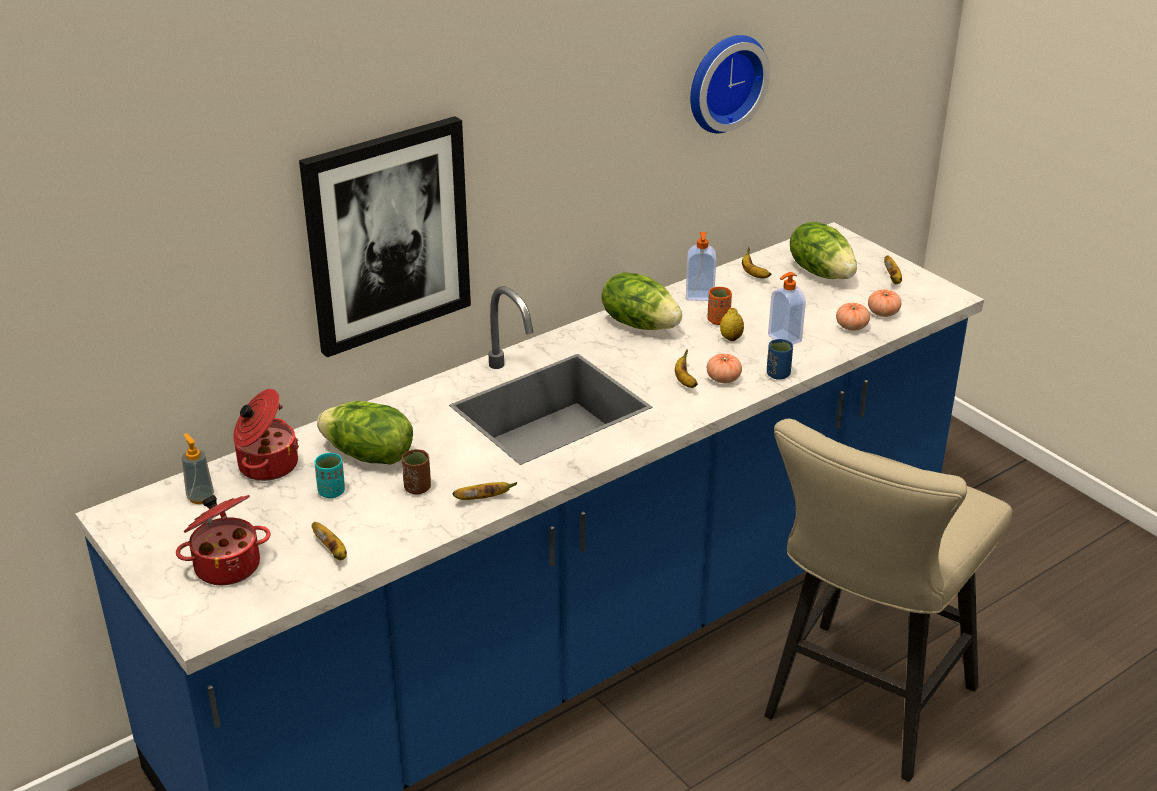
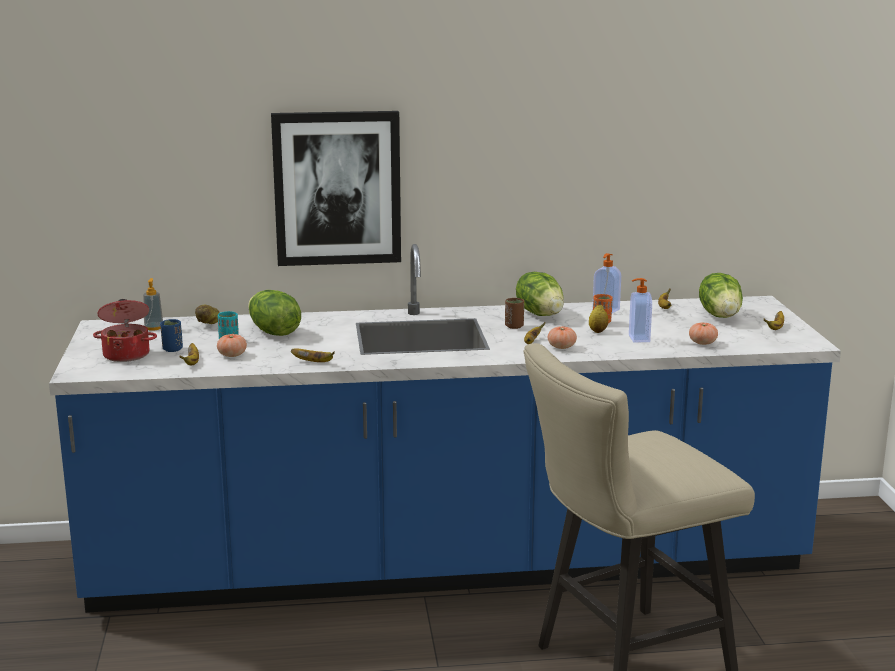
camera: 30 degrees right, 15 degrees down
cooking pot [233,389,299,481] -> potato [195,305,220,324]
brown cup [402,449,431,495] -> brown cup moved to [505,298,524,329]
wall clock [690,35,770,133] -> none
blue cup [767,339,793,380] -> blue cup moved to [160,319,183,352]
tomato [868,289,901,317] -> tomato moved to [217,334,247,357]

